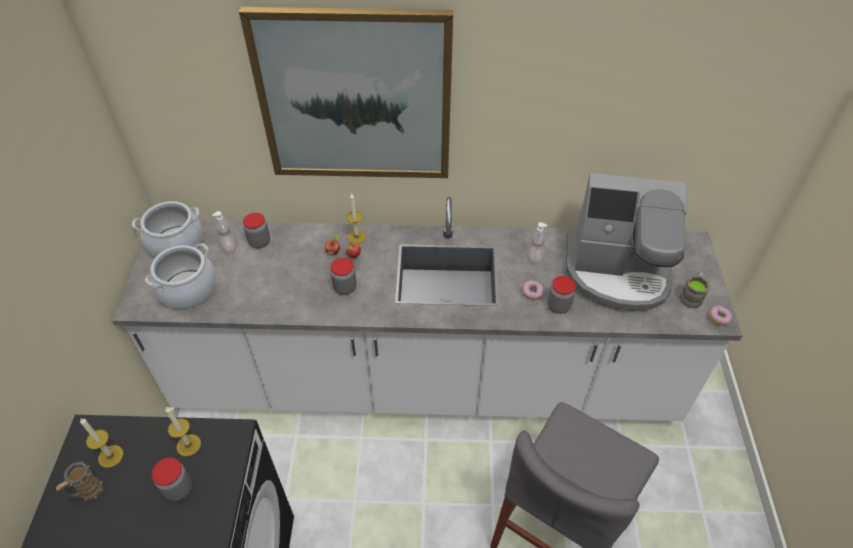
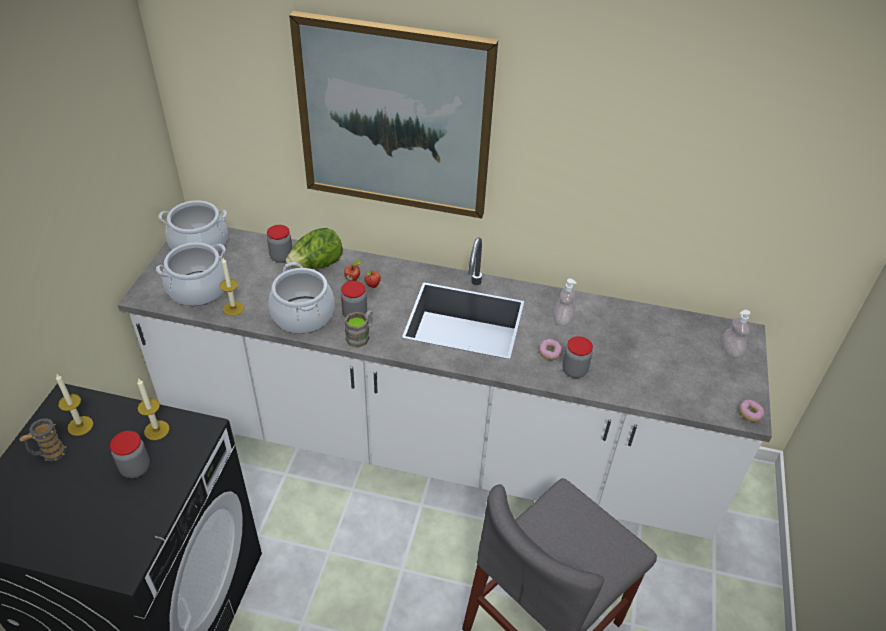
camera: 10 degrees right, 5 degrees down
soap dispenser [212,211,237,253] -> soap dispenser moved to [722,310,750,357]
candle [346,193,366,244] -> candle moved to [220,258,244,316]
coffee machine [566,173,687,311] -> none
brown mug [680,272,710,308] -> brown mug moved to [344,310,373,348]
none -> cooking pot [268,262,334,334]
none -> lettuce [286,228,343,269]

